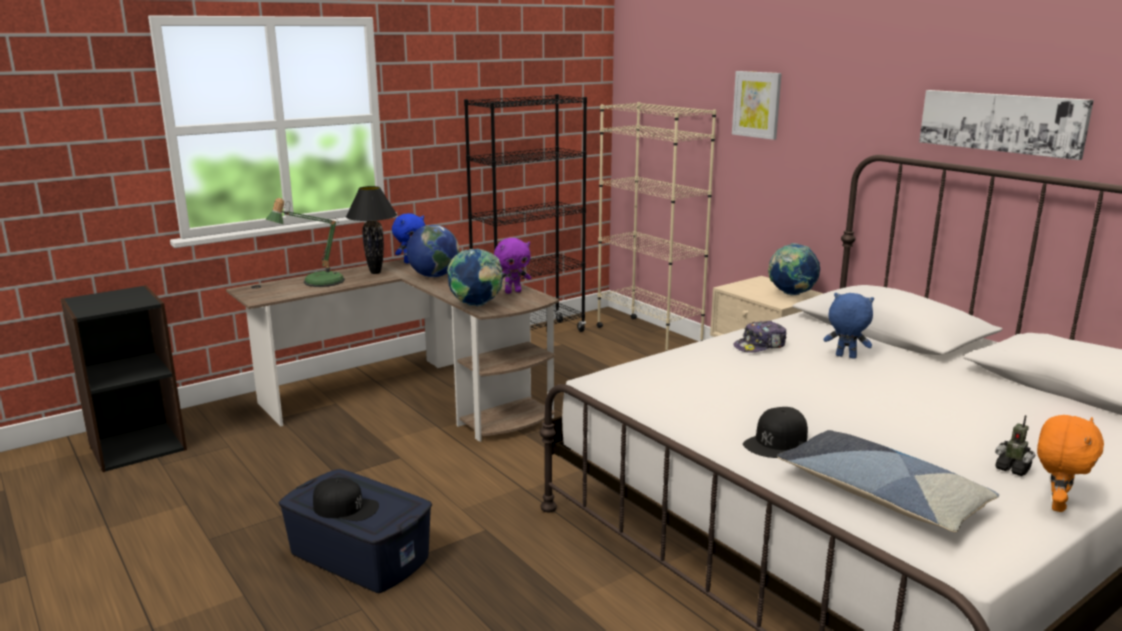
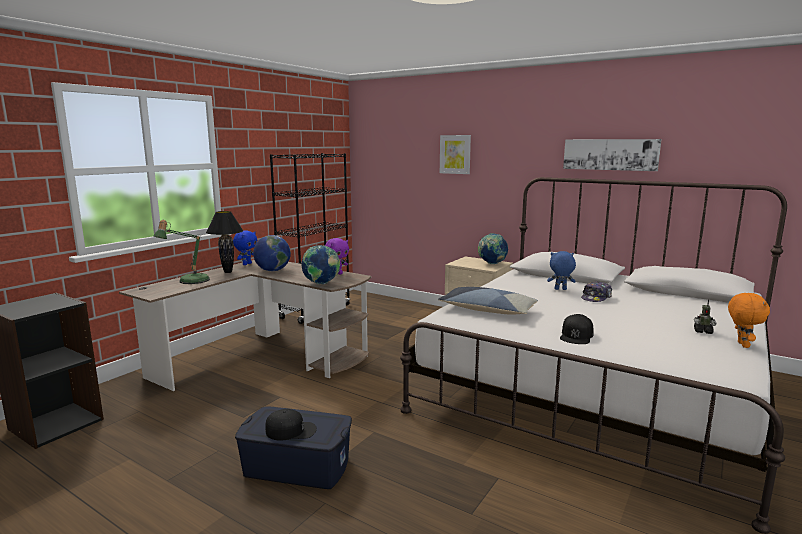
camera: 20 degrees left, 5 degrees down
beige bookcase [597,102,716,351] -> none
cap [733,321,786,353] -> cap moved to [581,281,612,302]
pillow [777,430,999,532] -> pillow moved to [438,287,538,315]

